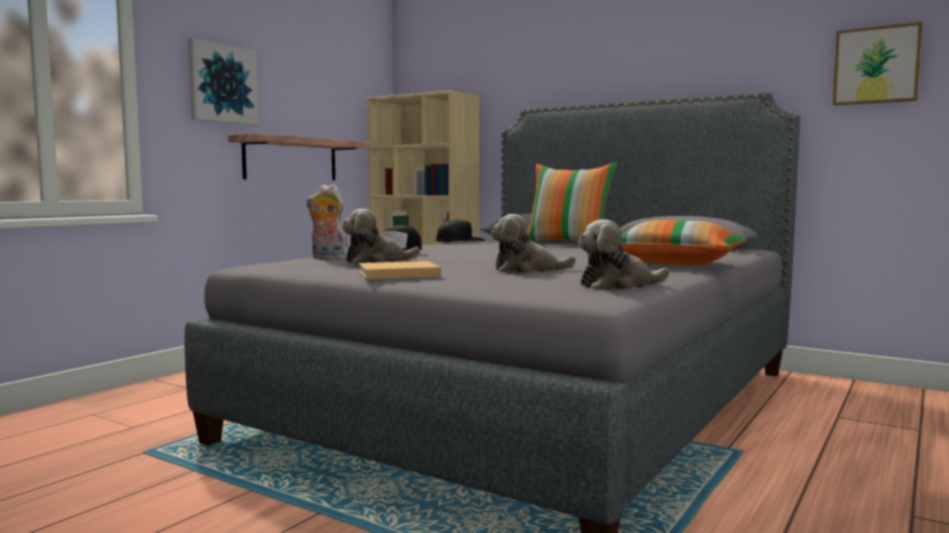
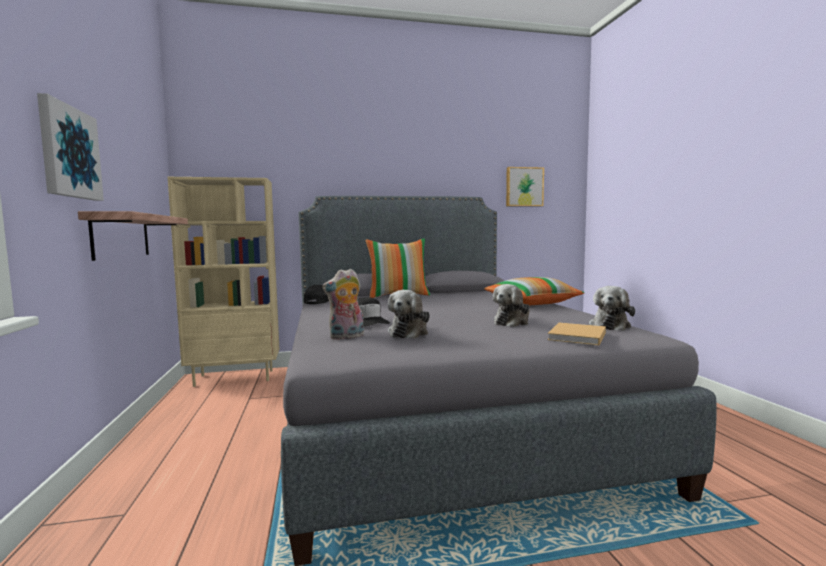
camera: 45 degrees left, 0 degrees up
beige book [359,261,441,279] -> beige book moved to [547,323,606,345]

